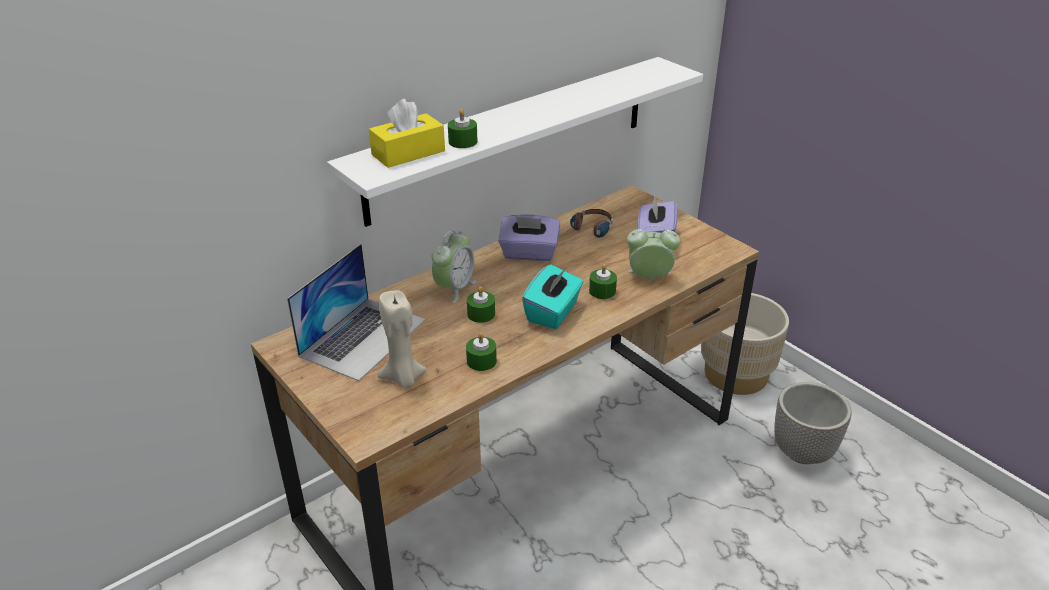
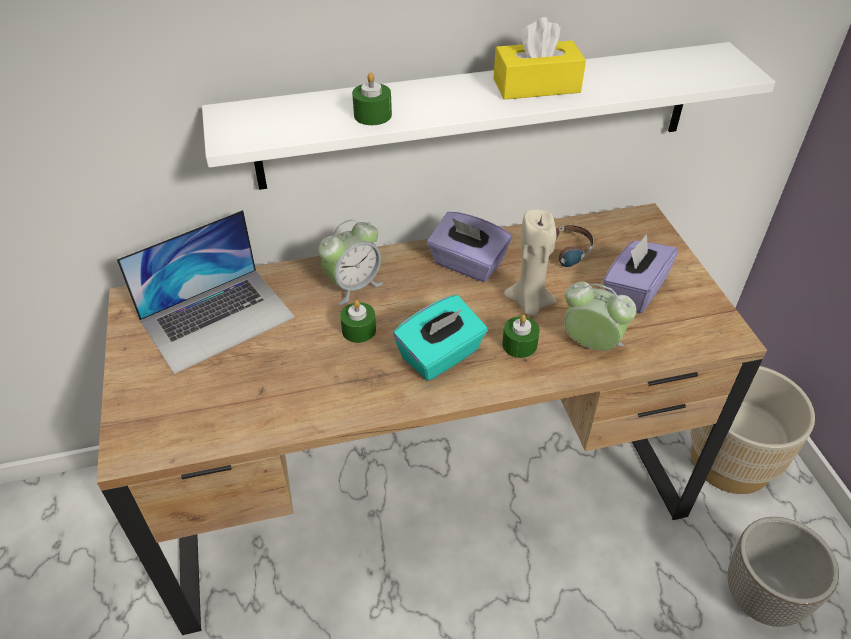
camera: 25 degrees right, 10 degrees up
yellow tissue box [369,99,445,168] -> yellow tissue box moved to [494,17,586,100]
beige candle [377,291,427,387] -> beige candle moved to [504,209,557,316]
green candle [466,333,497,371] -> none

